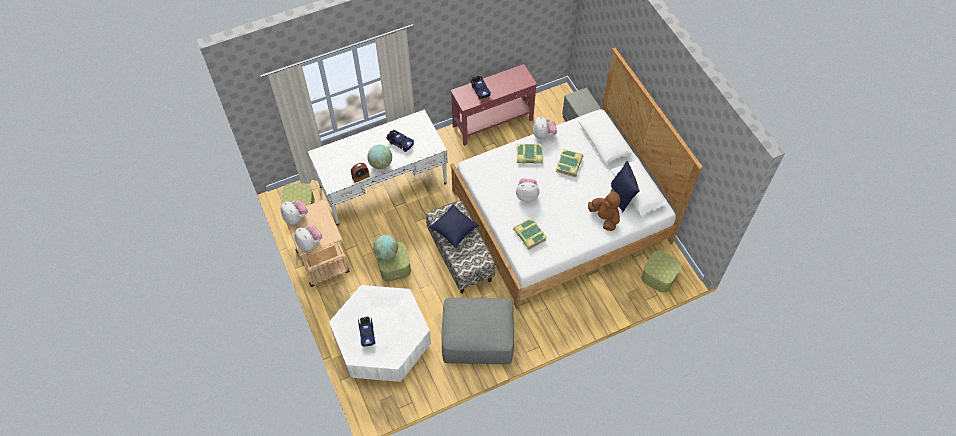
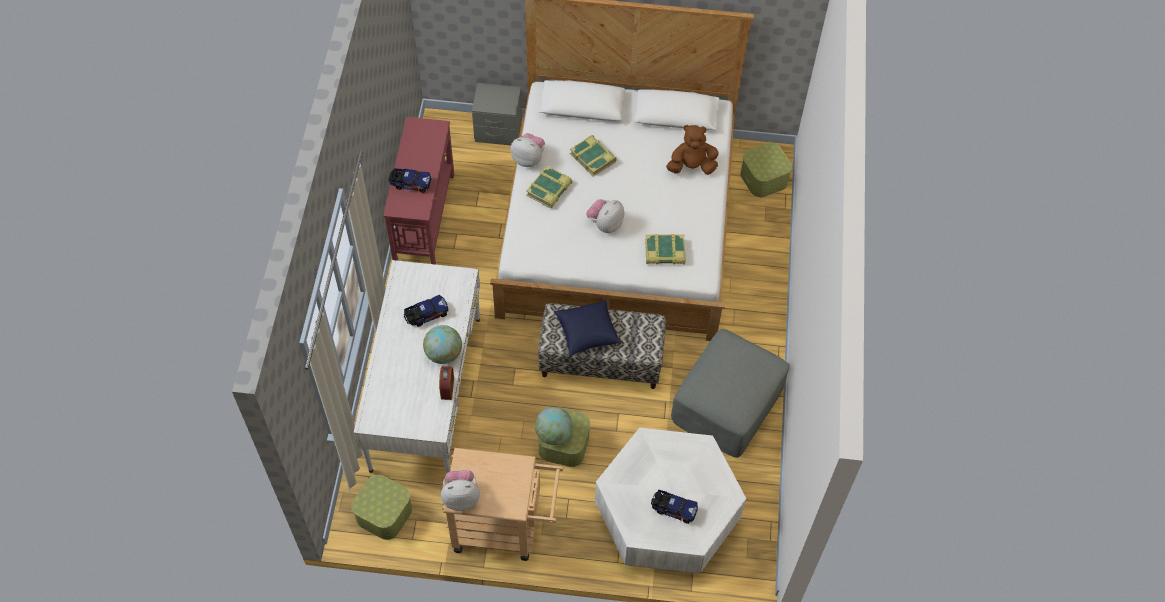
camera: 60 degrees left, 0 degrees up
plush toy [294,226,322,251] -> none
blue pillow [611,161,640,213] -> none

